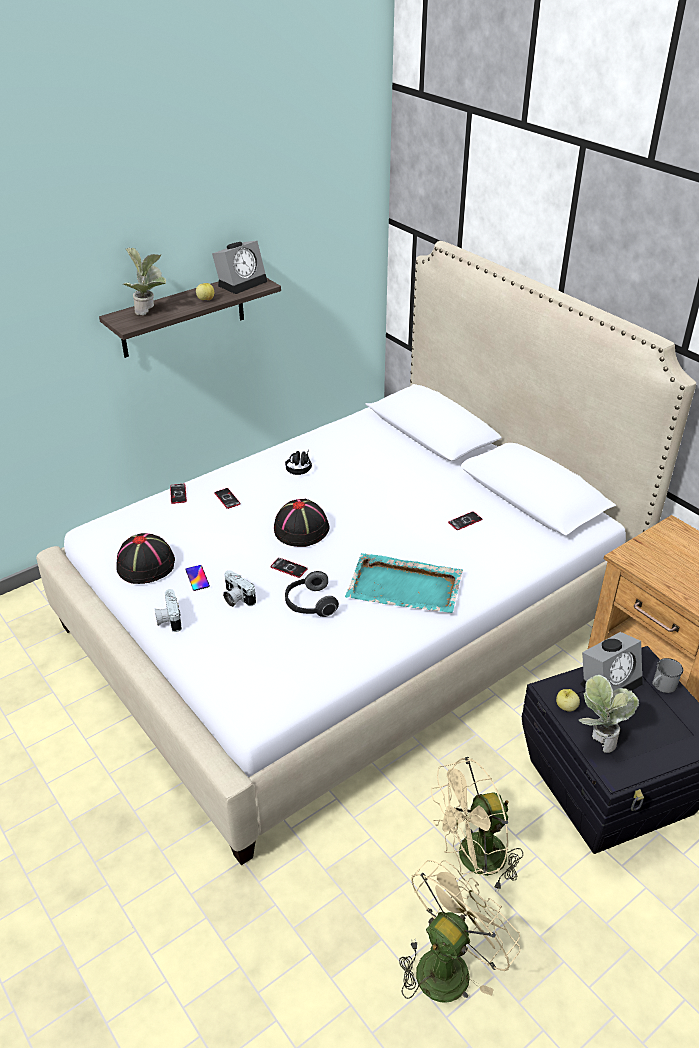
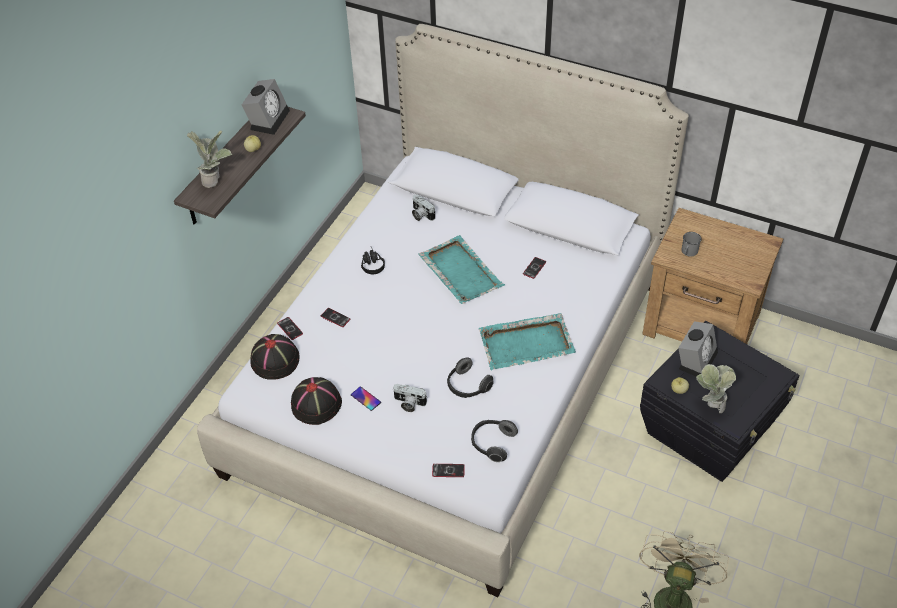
camera: 25 degrees left, 10 degrees up
camera [154,589,182,632] -> camera moved to [412,194,435,221]
phone [270,558,308,578] -> phone moved to [432,464,465,477]
black hat [274,499,329,547] -> black hat moved to [250,334,300,380]
beige fan [431,757,523,892] -> none
grey mug [652,658,683,693] -> grey mug moved to [681,232,701,257]
none -> turquoise tray [418,235,505,304]
none -> headphones [471,420,518,462]

